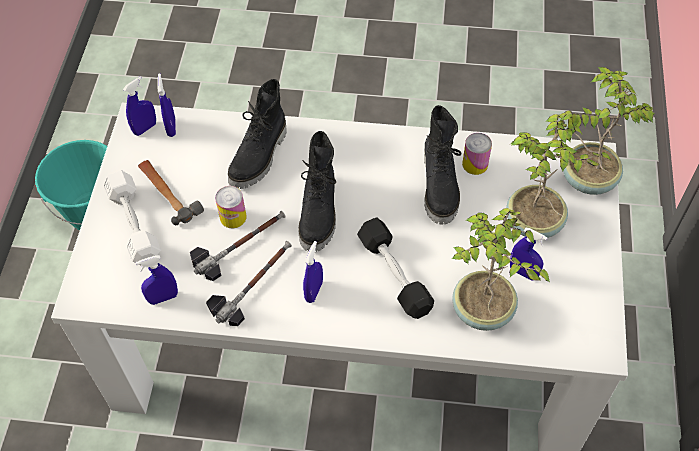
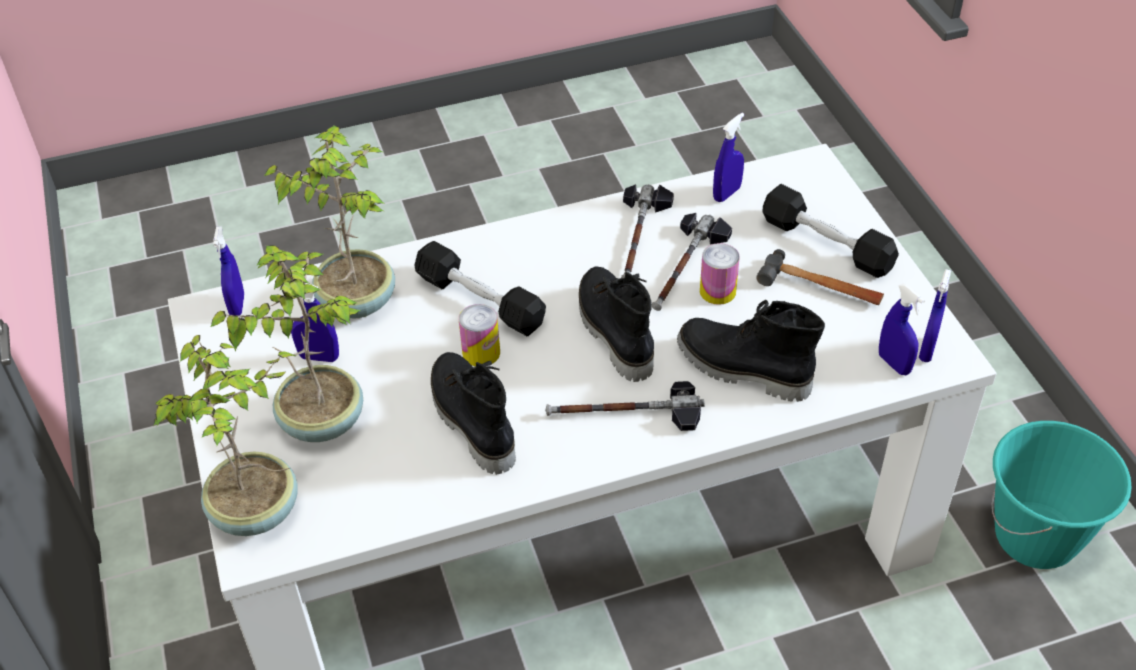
camera: 155 degrees right, 10 degrees down
white dumbbell [103,170,161,265] -> black dumbbell [763,184,899,278]
black boot [228,79,287,189] -> black boot turned 60 degrees counterclockwise [677,300,825,402]
blue spray bottle [303,241,323,303] -> blue spray bottle moved to [213,226,244,315]
can [462,133,492,175] -> can moved to [459,304,500,367]
none -> hammer [545,381,705,431]

